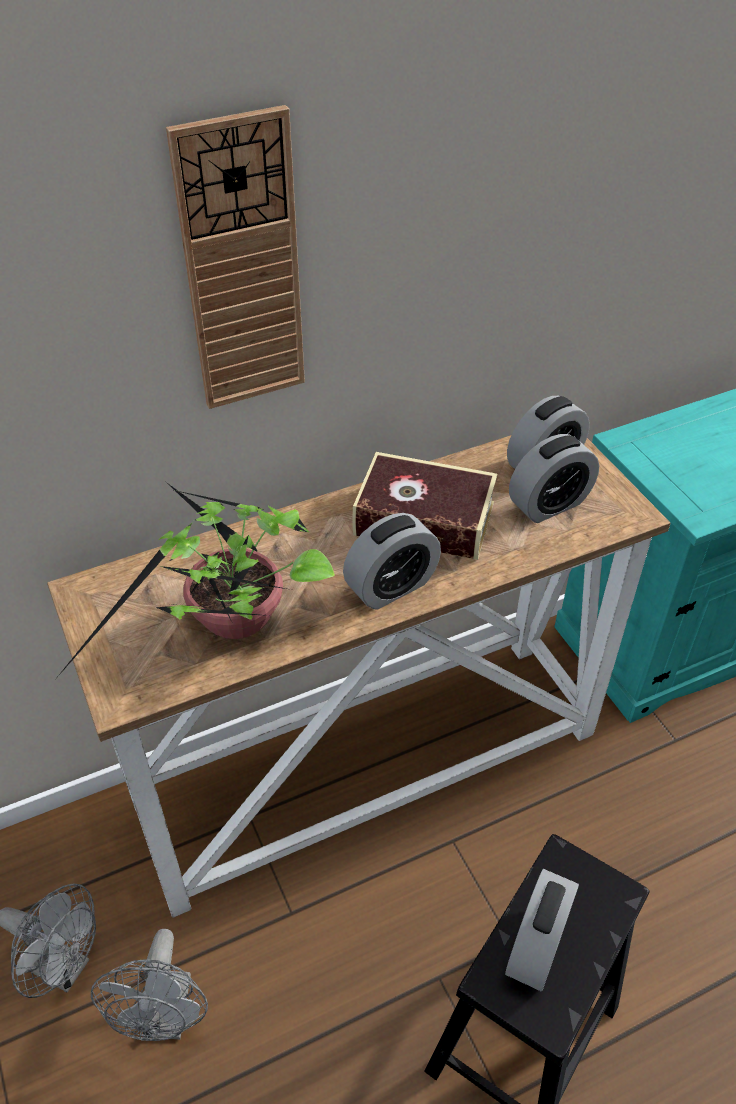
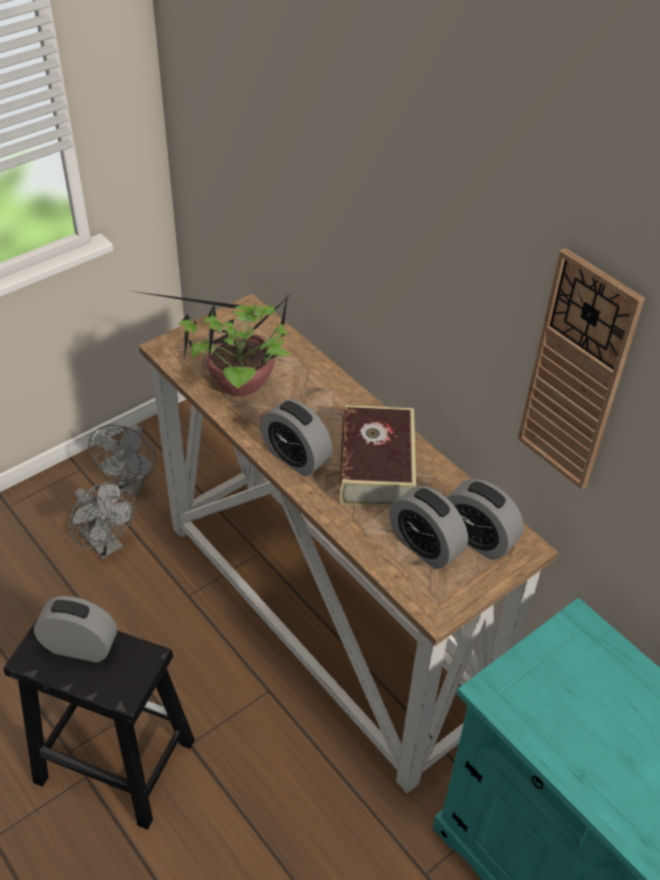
camera: 75 degrees right, 0 degrees up
grey fan [91,929,208,1041] -> grey fan turned 120 degrees counterclockwise [69,481,136,559]
wall clock [166,105,305,409] -> wall clock moved to [518,248,645,489]

